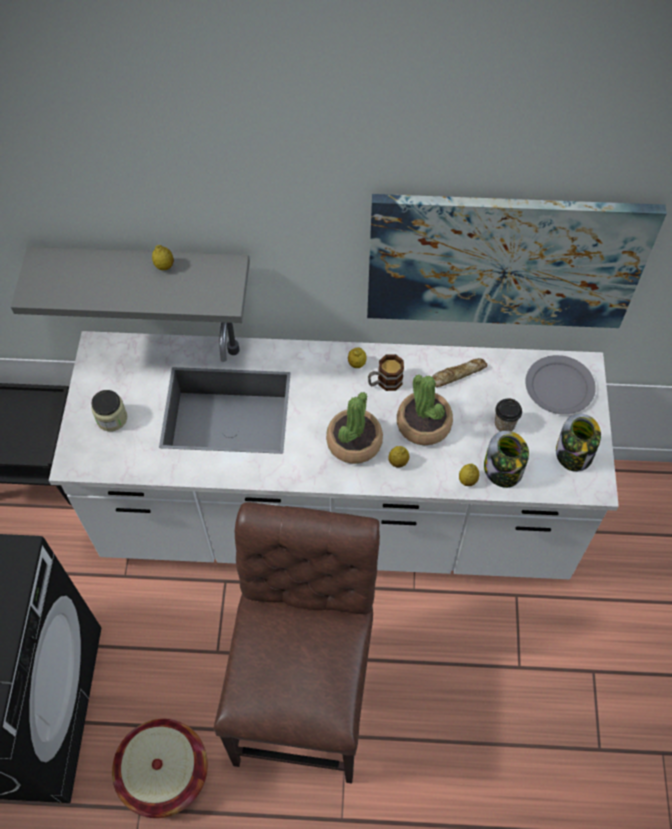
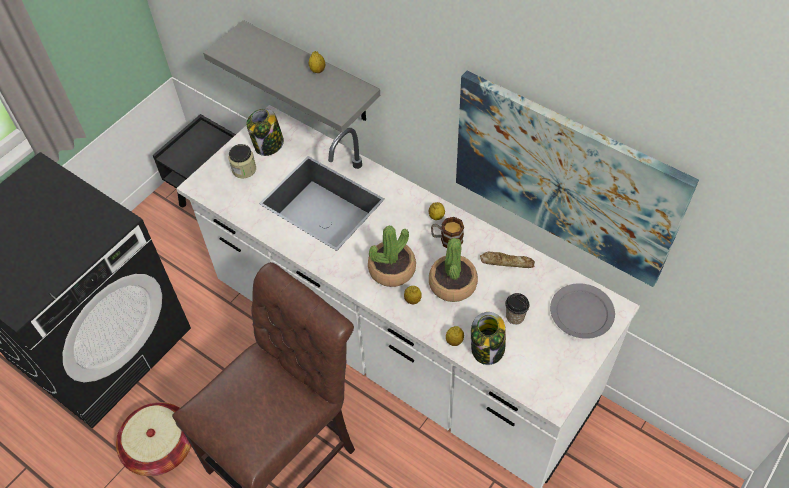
camera: 35 degrees right, 5 degrees down
jar [556,414,601,472] -> jar moved to [246,109,284,156]

